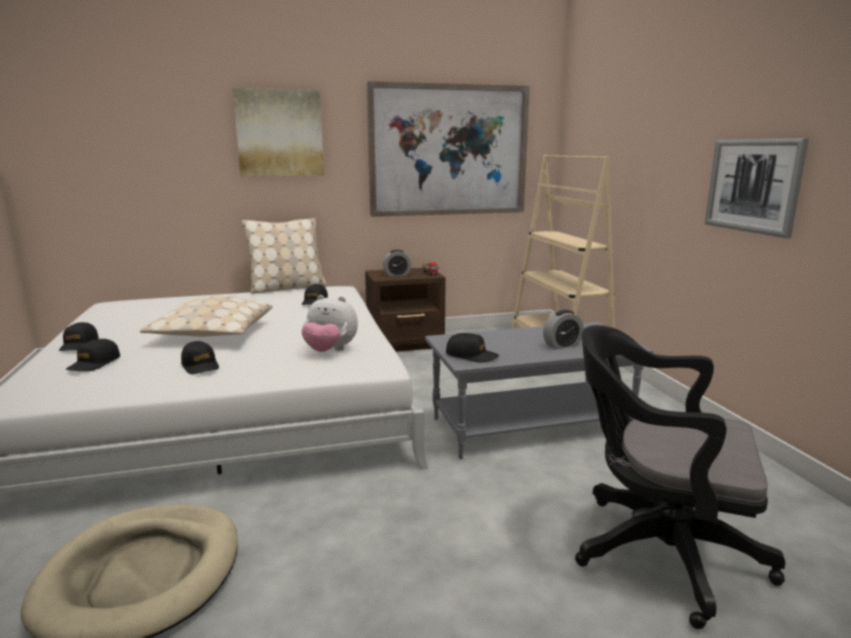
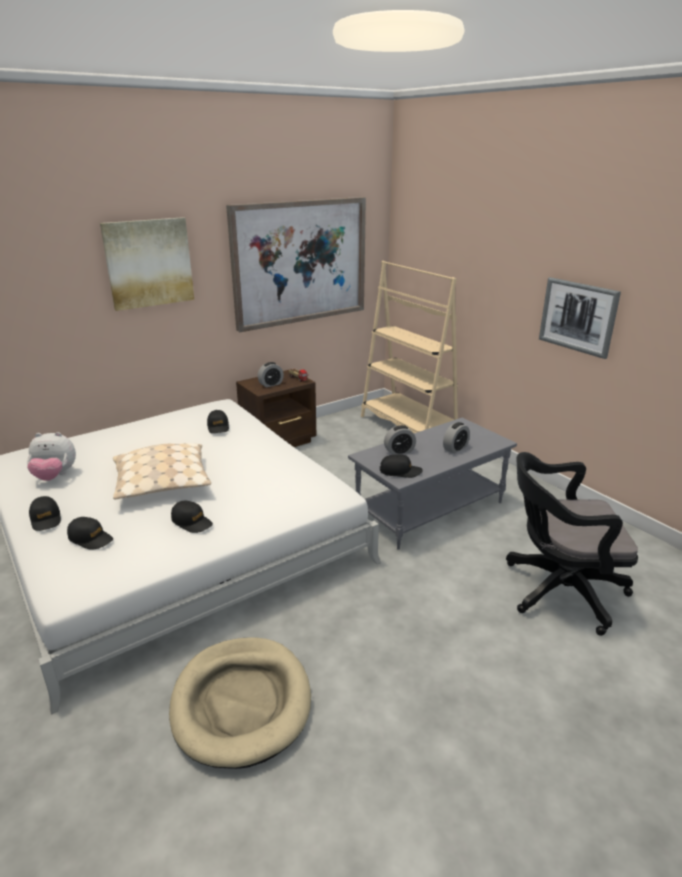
camera: 20 degrees left, 10 degrees up
black cap [66,339,120,372] -> black cap turned 60 degrees counterclockwise [67,517,113,550]
beige pillow [242,218,326,294] -> none
plush toy [301,295,358,352] -> plush toy moved to [27,432,76,481]
none -> alarm clock [384,425,416,455]

